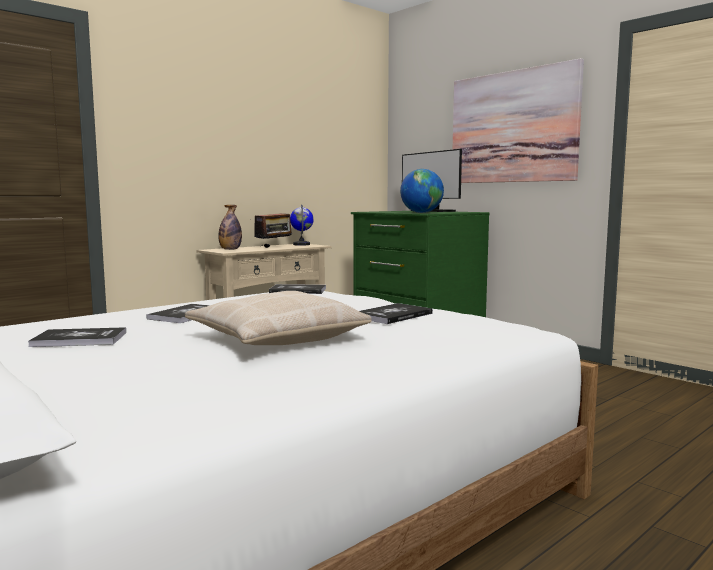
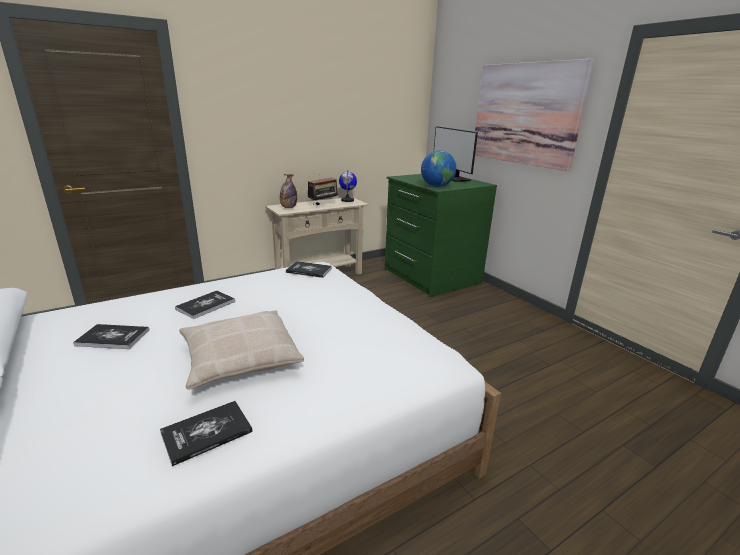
camera: 10 degrees right, 15 degrees up
book [360,303,433,324] -> book moved to [160,401,253,466]

